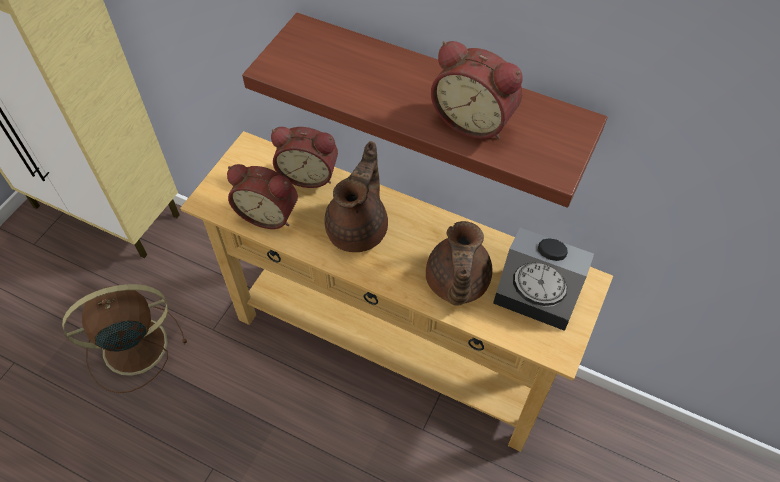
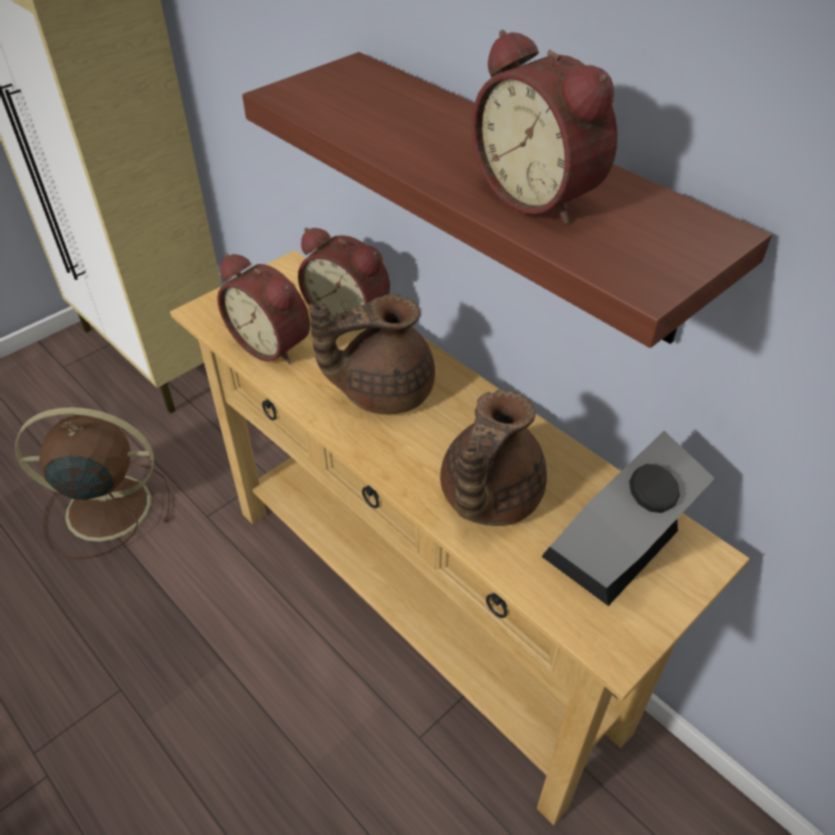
camera: 20 degrees right, 10 degrees down
brown teapot [324,141,388,252] -> brown teapot turned 150 degrees counterclockwise [309,294,435,415]
alarm clock [493,228,594,331] -> alarm clock turned 90 degrees clockwise [541,431,715,606]

